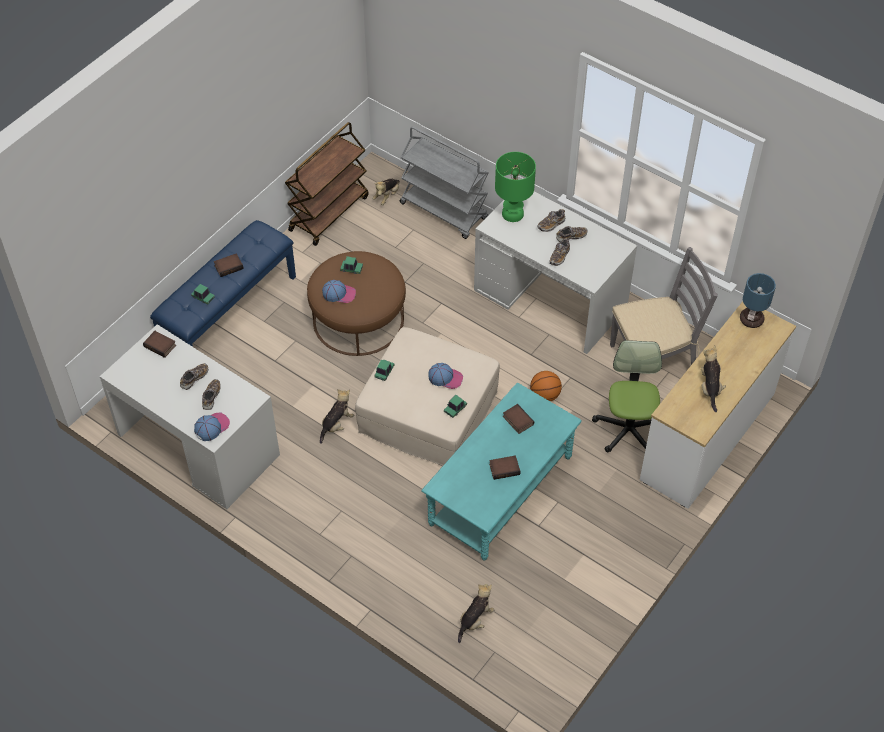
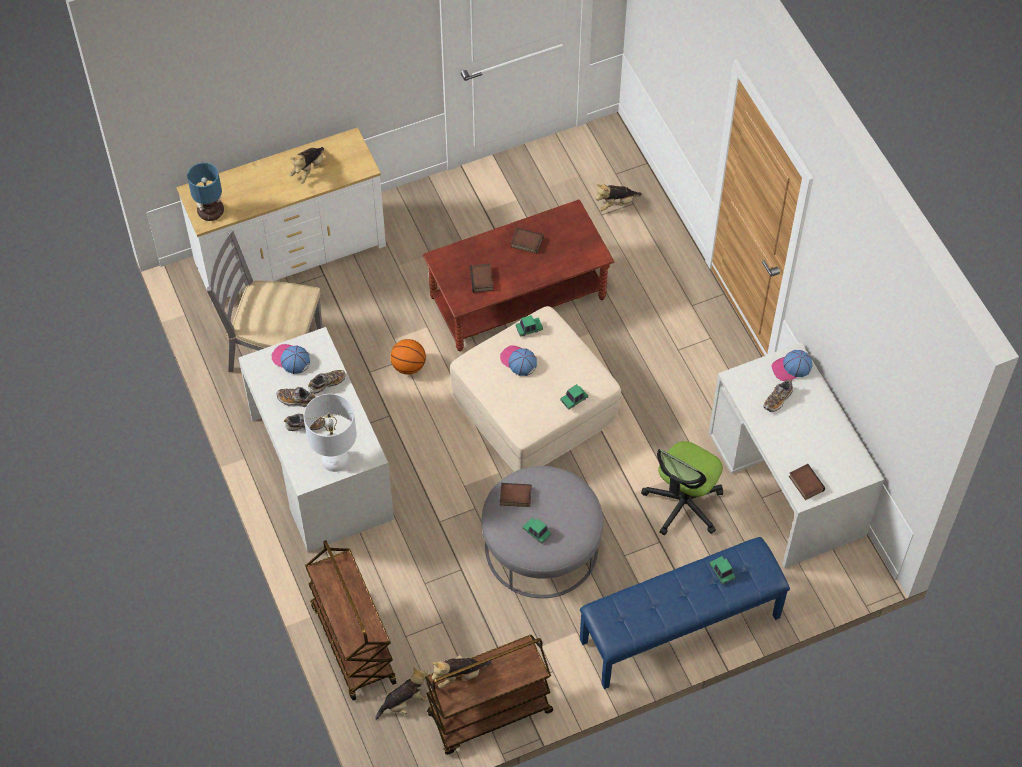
camera: 150 degrees left, 5 degrees up
shoe [180,363,209,390] -> none
book [214,253,244,277] -> book moved to [500,483,532,507]
brown ottoman [307,251,406,356] -> grey ottoman [482,466,603,598]
plush toy [320,389,354,444] -> plush toy moved to [432,655,491,689]
cap [322,280,356,303] -> cap moved to [271,344,310,374]
grey cart [400,126,489,239] -> brown cart [305,540,396,700]
turquoise coffee table [421,383,582,561] -> brown coffee table [423,200,614,351]
green table lamp [495,152,536,222] -> white table lamp [304,394,356,472]
office chair [592,340,662,453] -> office chair moved to [641,441,723,535]

